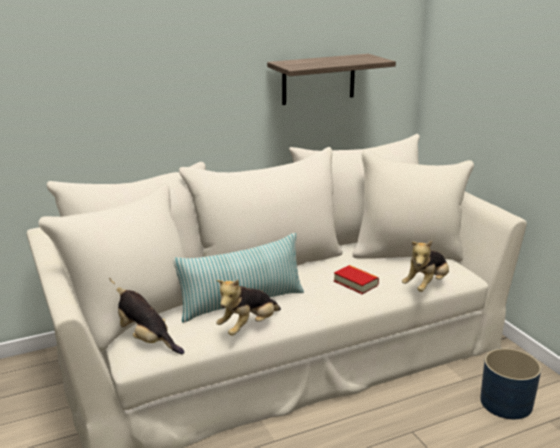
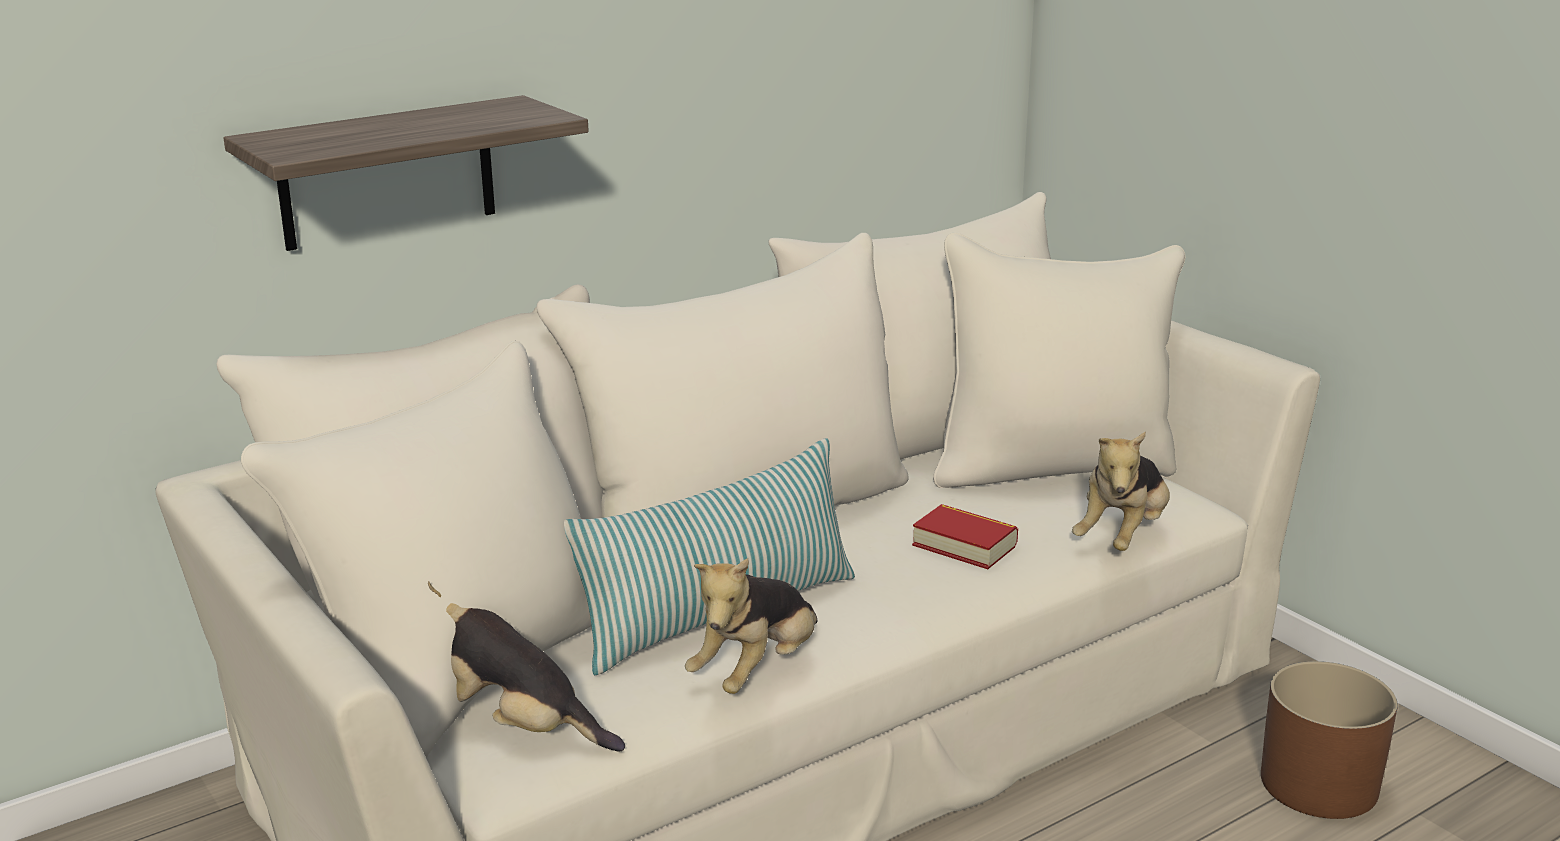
camera: 10 degrees left, 0 degrees up
shelf [267,54,396,105] -> shelf moved to [224,95,589,251]
blue planter [480,348,541,419] -> brown planter [1261,661,1398,819]

